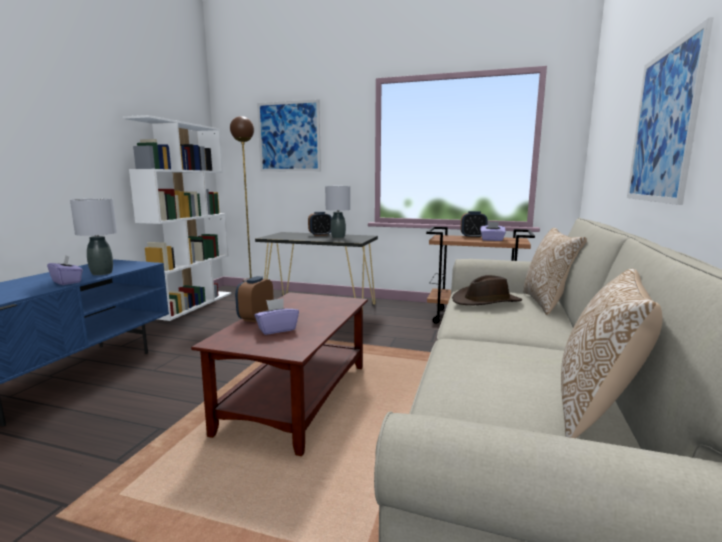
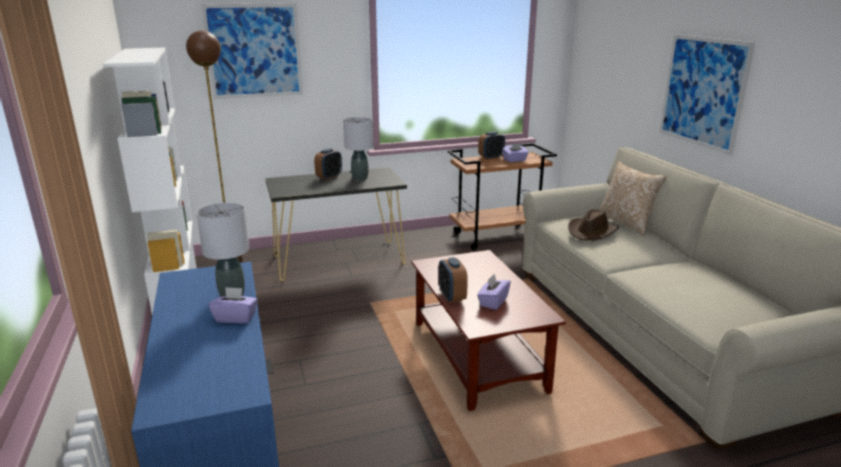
camera: 35 degrees left, 10 degrees up
pillow [561,269,663,438] -> none

